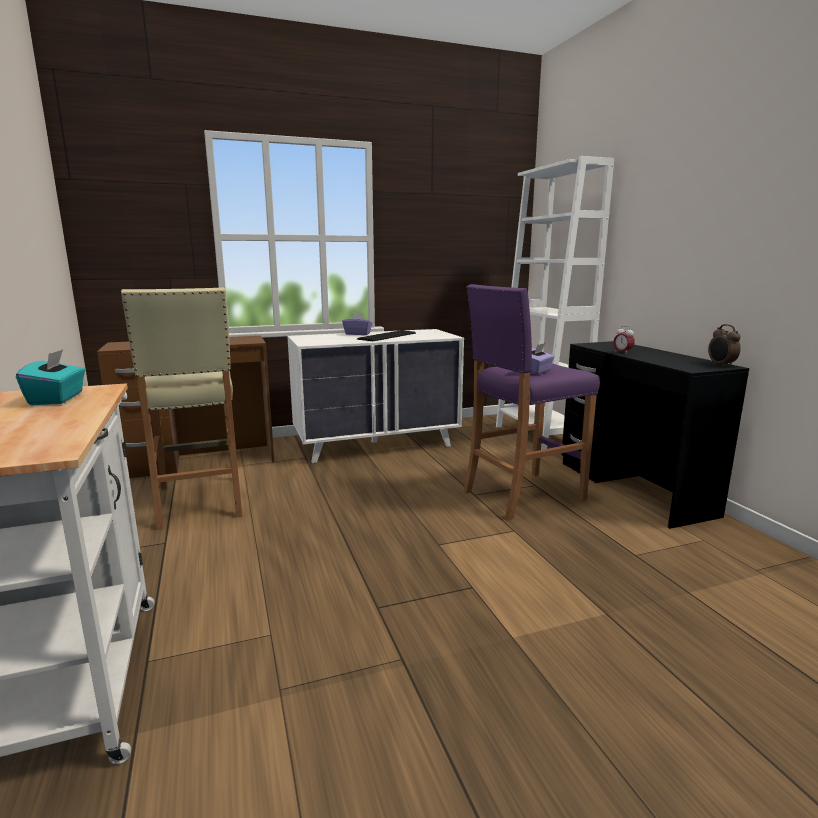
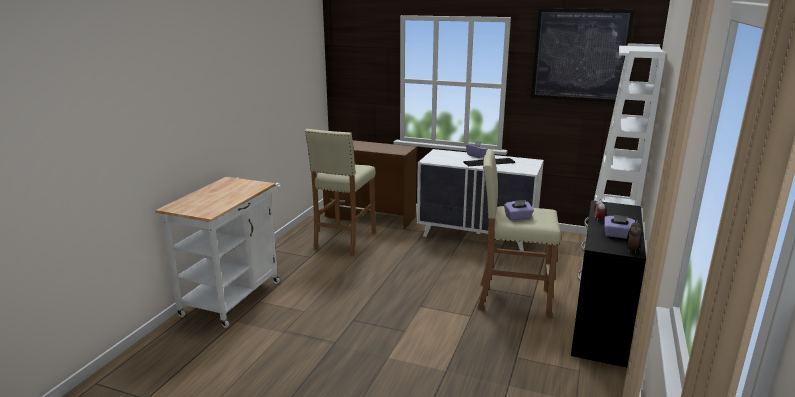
camera: 40 degrees right, 5 degrees up
turquoise tissue box [16,349,85,405] -> none
purple stool [464,284,600,520] -> beige stool [477,149,561,318]
none -> picture [531,8,635,103]
none -> purple tissue box [604,215,635,239]

